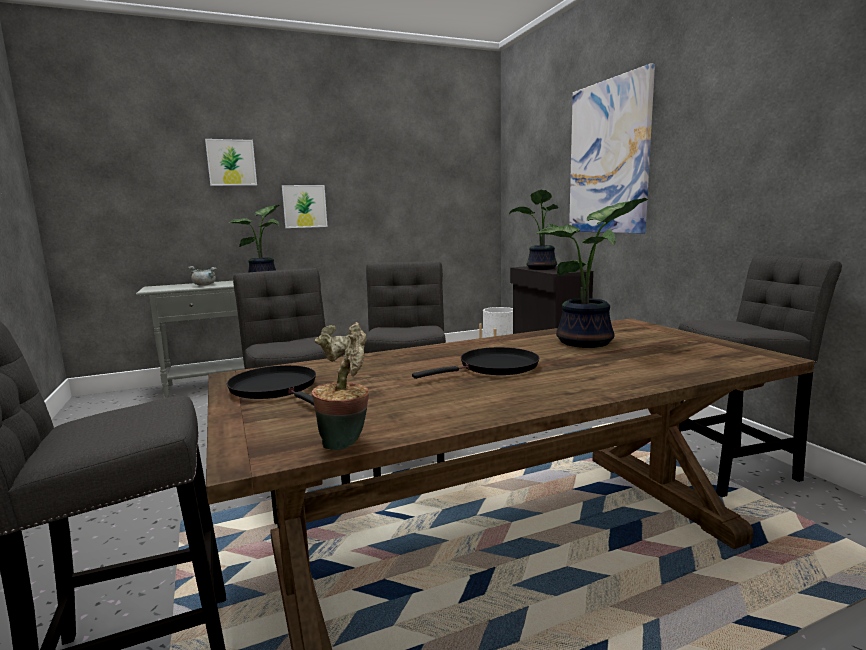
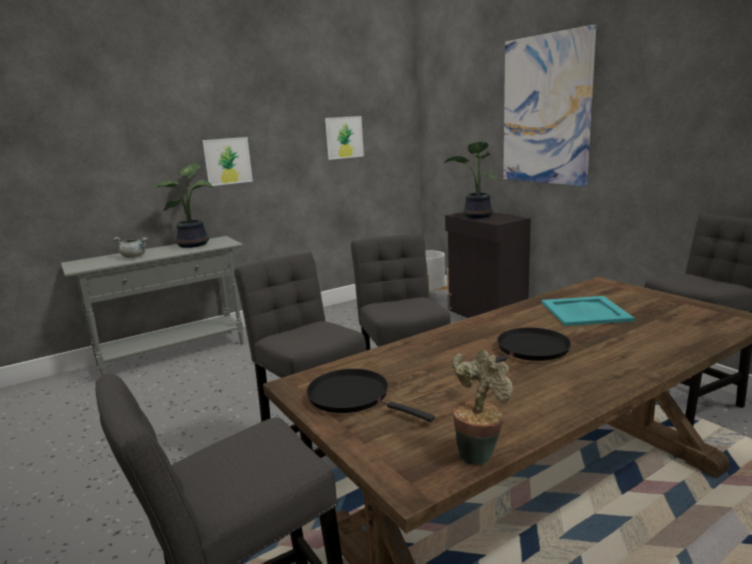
camera: 10 degrees left, 5 degrees up
picture [205,139,257,186] -> picture moved to [325,116,364,160]
potted plant [535,198,648,348] -> turquoise tray [542,296,635,326]

